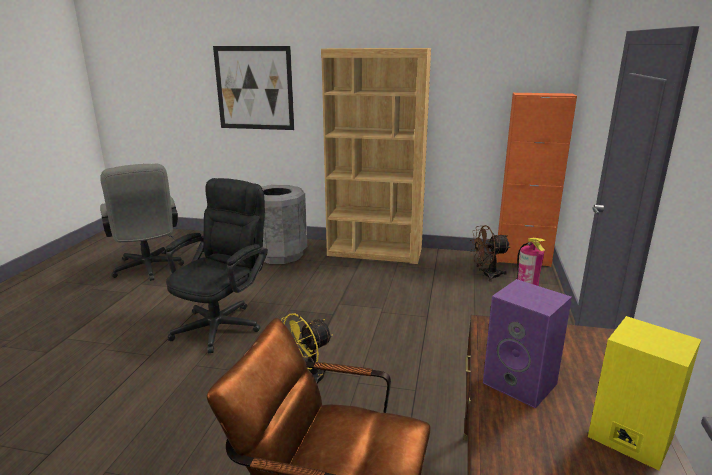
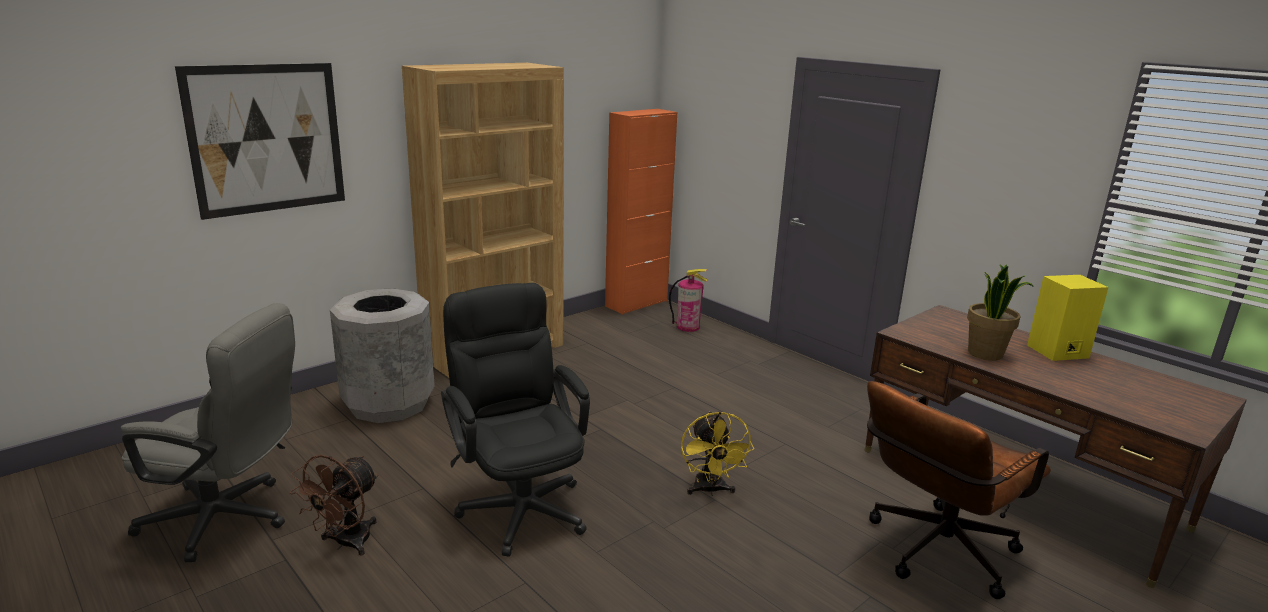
camera: 55 degrees left, 0 degrees up
brown fan [470,225,510,282] -> brown fan moved to [290,455,378,556]
purple speaker [483,279,572,409] -> potted plant [967,264,1034,361]

